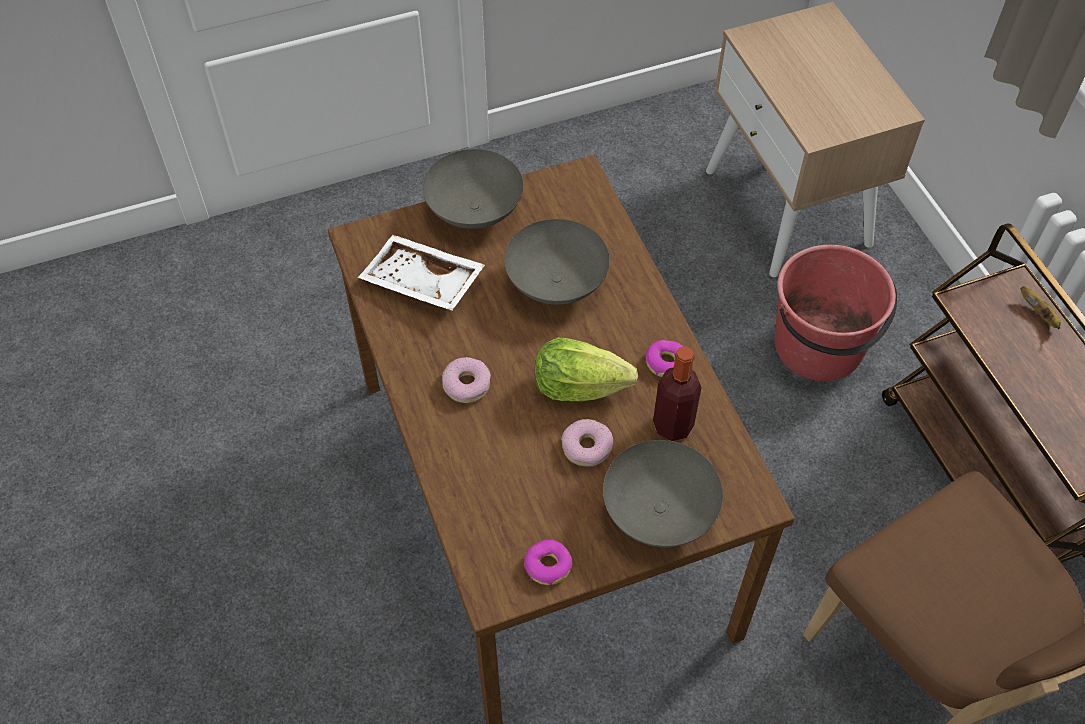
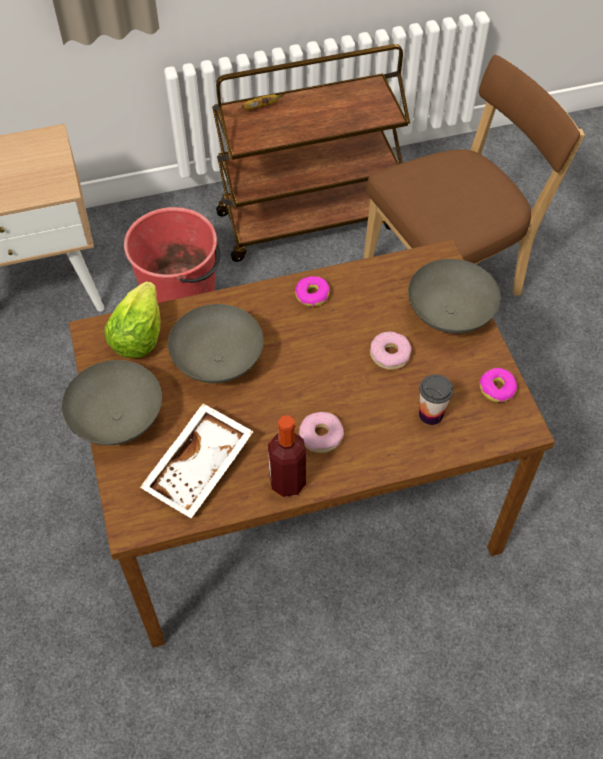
camera: 85 degrees left, 0 degrees up
lettuce [535,337,638,401] -> lettuce moved to [104,281,160,358]
bottle [653,346,702,441] -> bottle moved to [268,415,306,497]
none -> cup [419,375,453,425]

